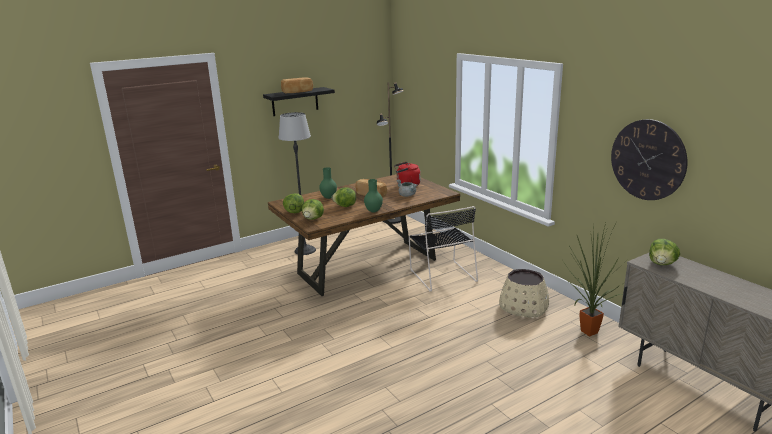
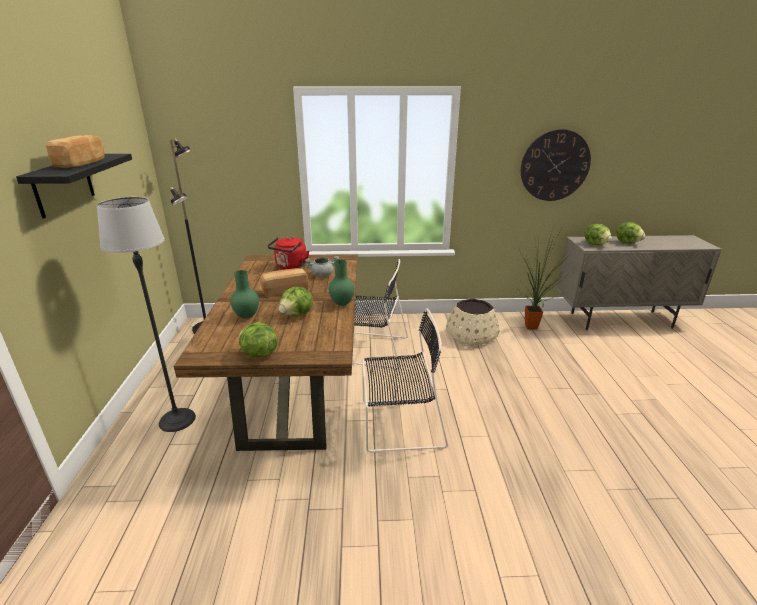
camera: 60 degrees left, 5 degrees up
lettuce [302,199,324,220] -> lettuce moved to [616,222,646,243]
none -> black chair [362,308,448,453]

